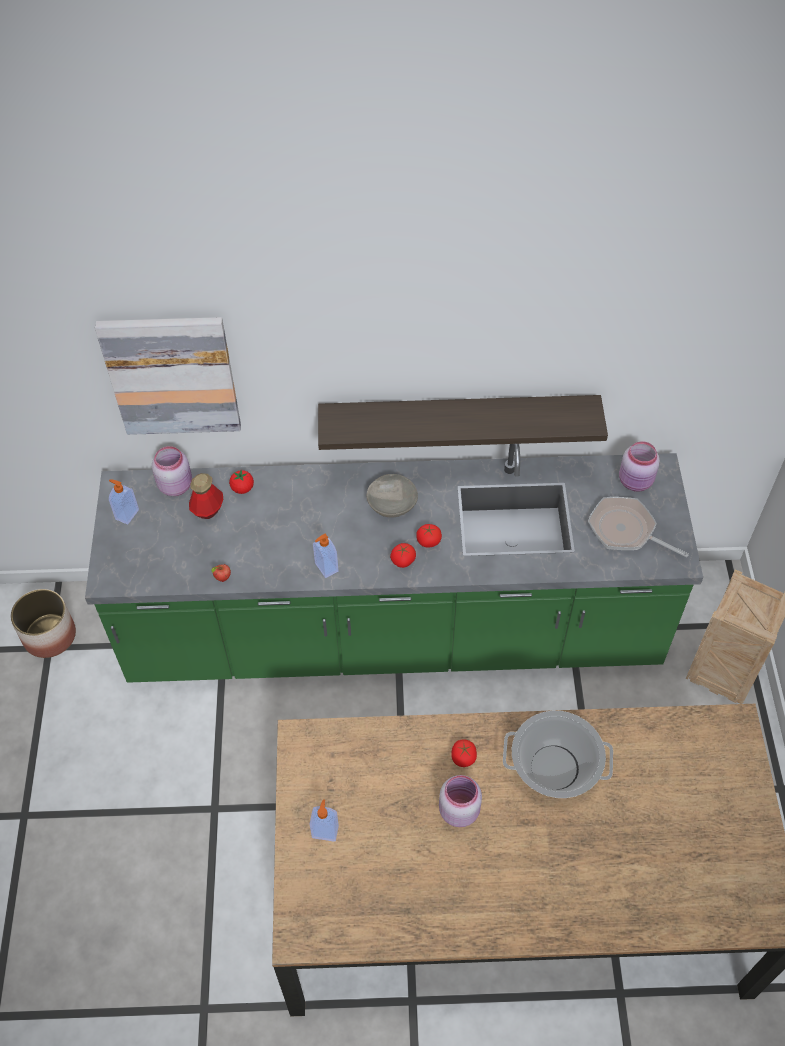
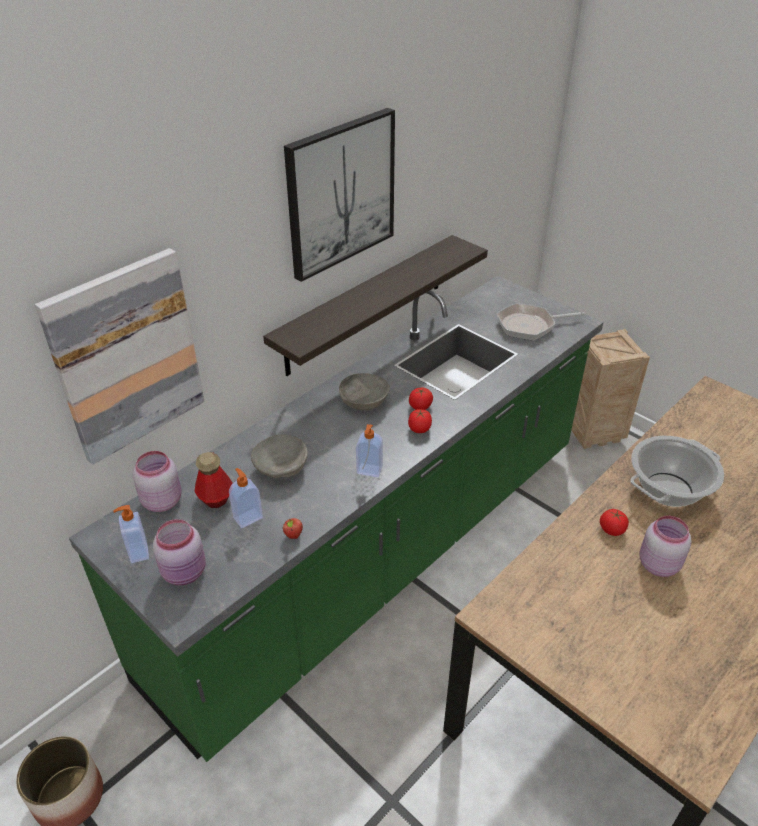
camera: 45 degrees left, 15 degrees down
tomato [229,470,254,494] -> none
soap dispenser [310,799,339,842] -> soap dispenser moved to [229,468,263,528]
pink jar [619,441,660,492] -> pink jar moved to [153,519,206,586]
none -> grey bowl [251,434,308,478]
none -> picture [284,108,395,282]

